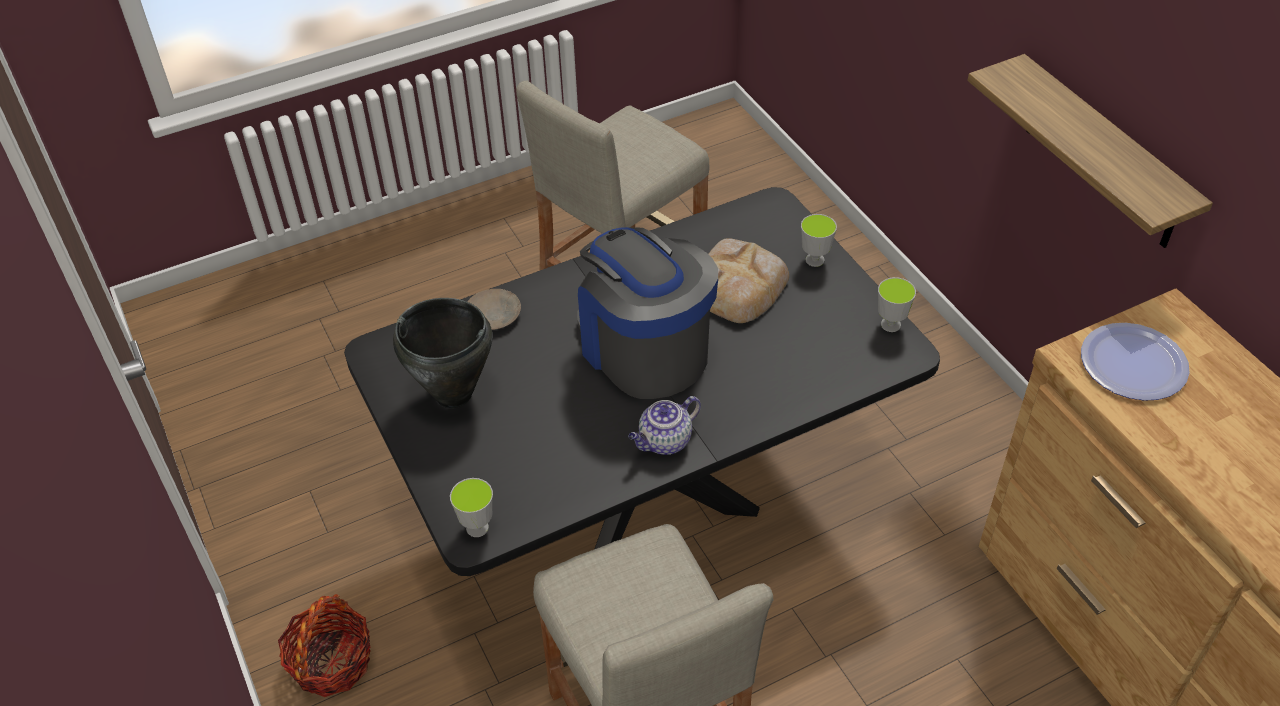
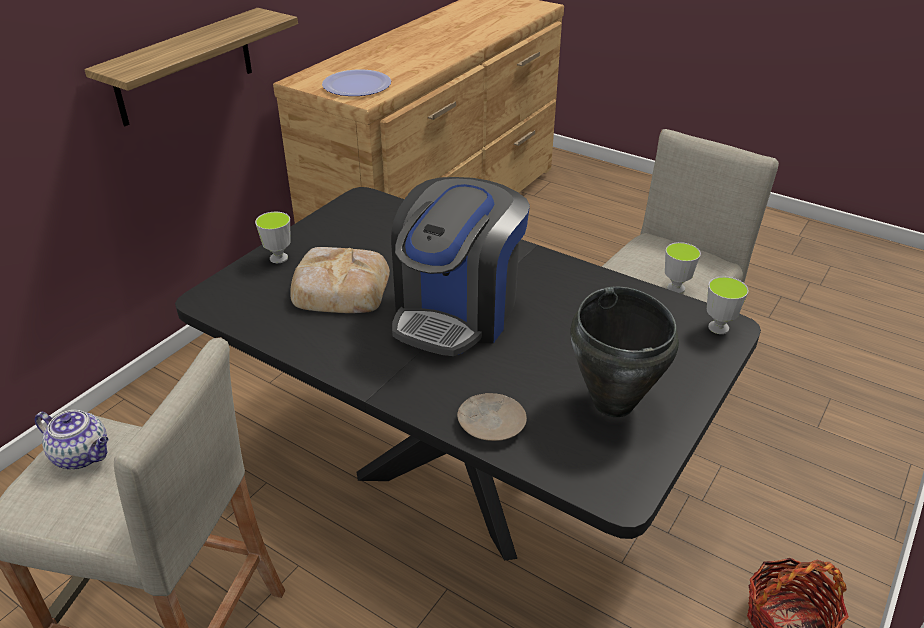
camera: 120 degrees left, 10 degrees down
teapot [628,396,701,455] -> teapot moved to [35,410,109,470]
cup [878,277,916,332] -> cup moved to [665,242,701,294]

